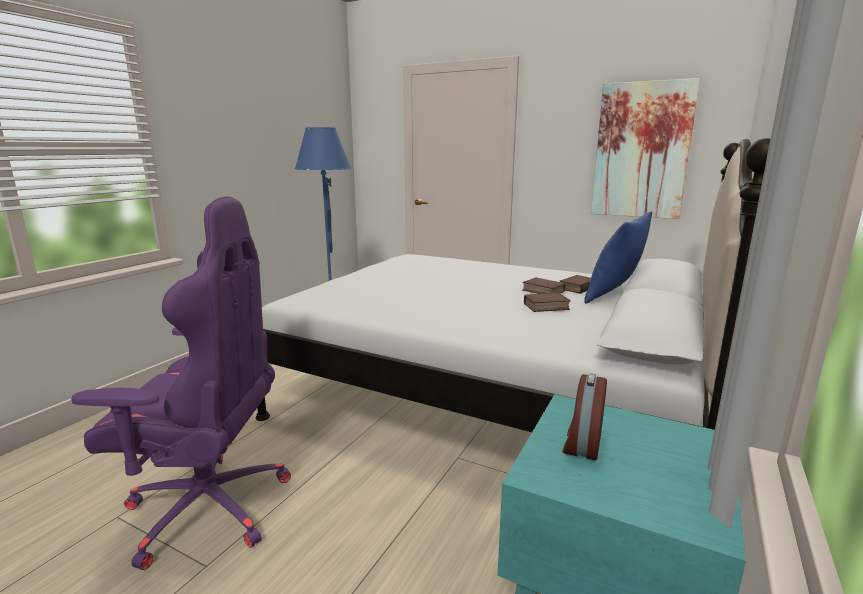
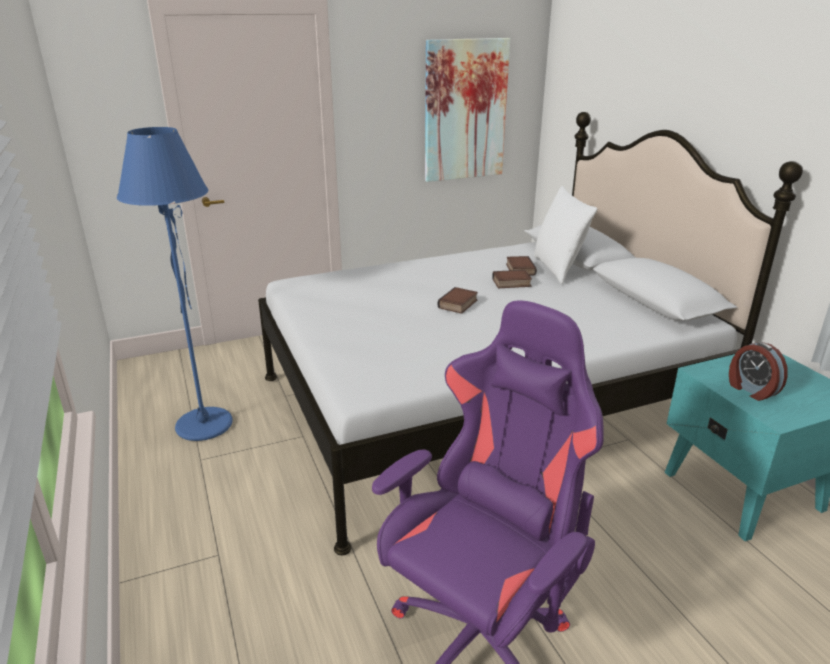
camera: 50 degrees left, 10 degrees up
book [524,293,571,312] -> book moved to [438,287,478,314]
blue pillow [584,212,652,304] -> white pillow [534,186,597,284]

